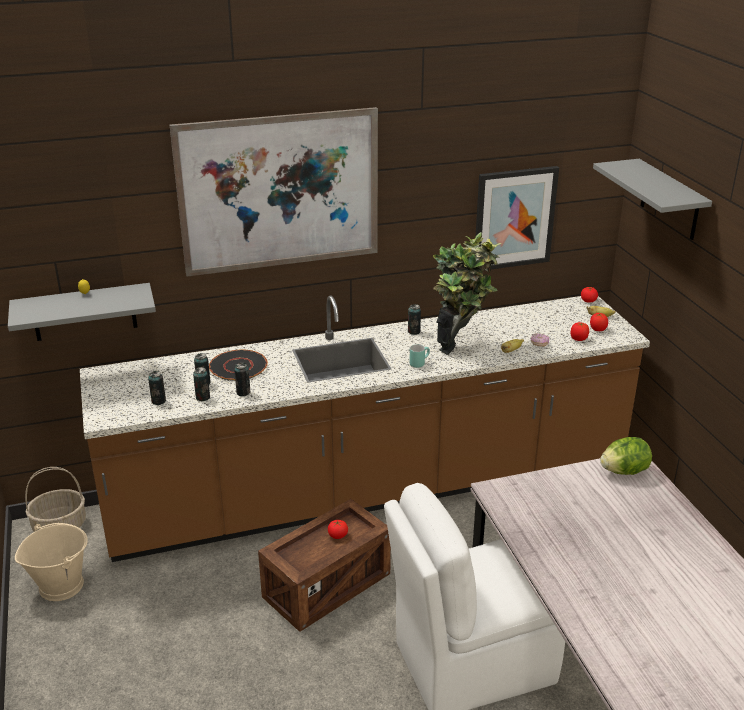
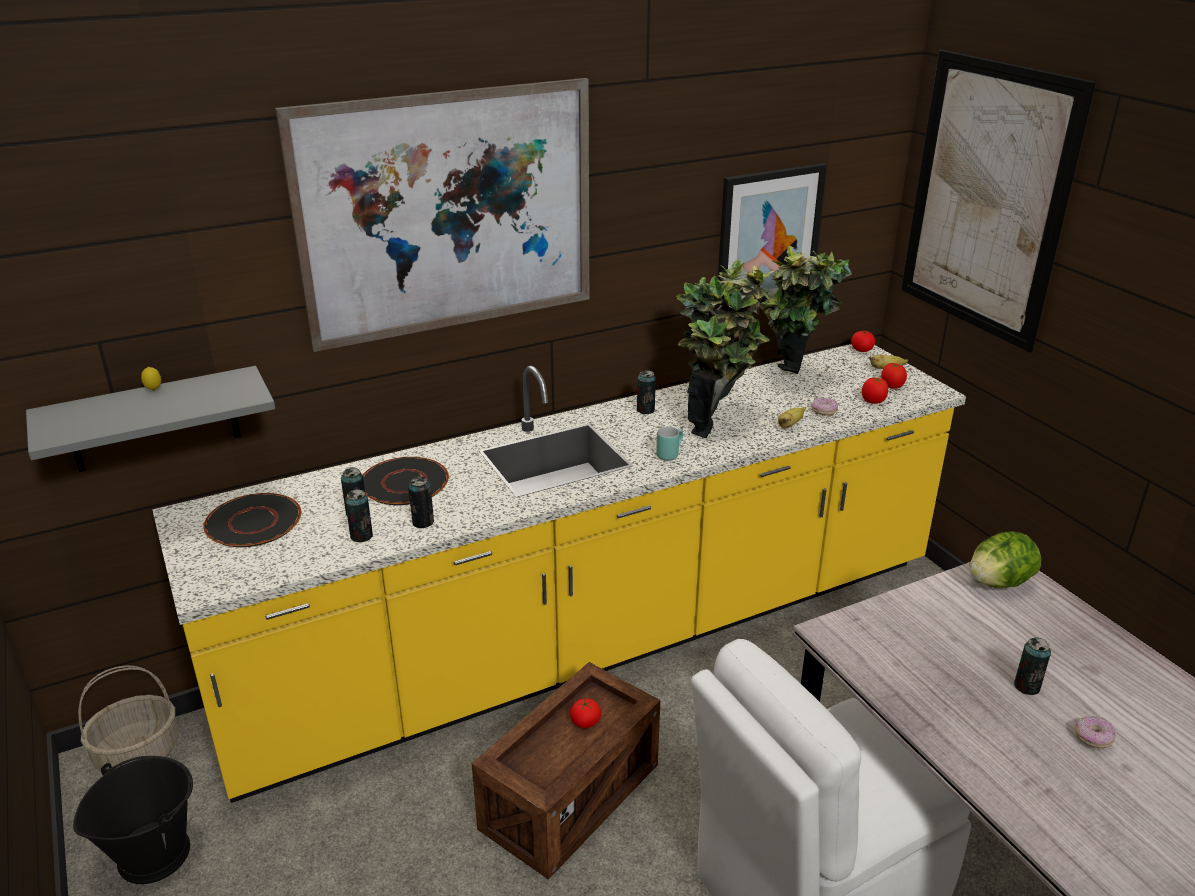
camera: 10 degrees left, 0 degrees up
beige bucket [15,523,88,601] -> black bucket [73,756,193,884]
brown counter [80,295,650,562] -> yellow counter [152,344,966,803]
can [148,371,166,405] -> can moved to [1014,637,1051,695]
grey shelf [593,159,712,240] -> picture [901,49,1096,353]
none -> black plate [203,493,302,547]
none -> potted plant [760,246,852,374]
none -> donut [1074,716,1115,748]

